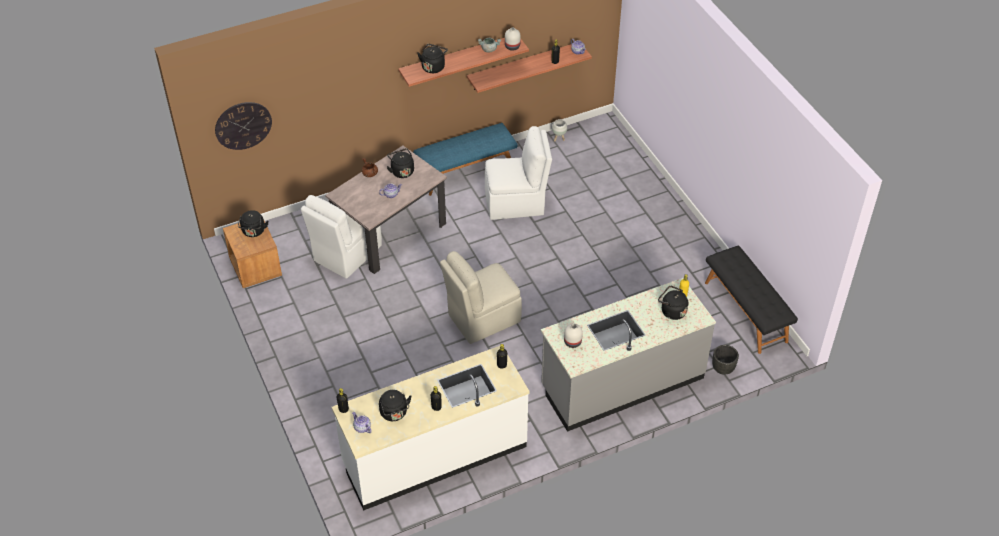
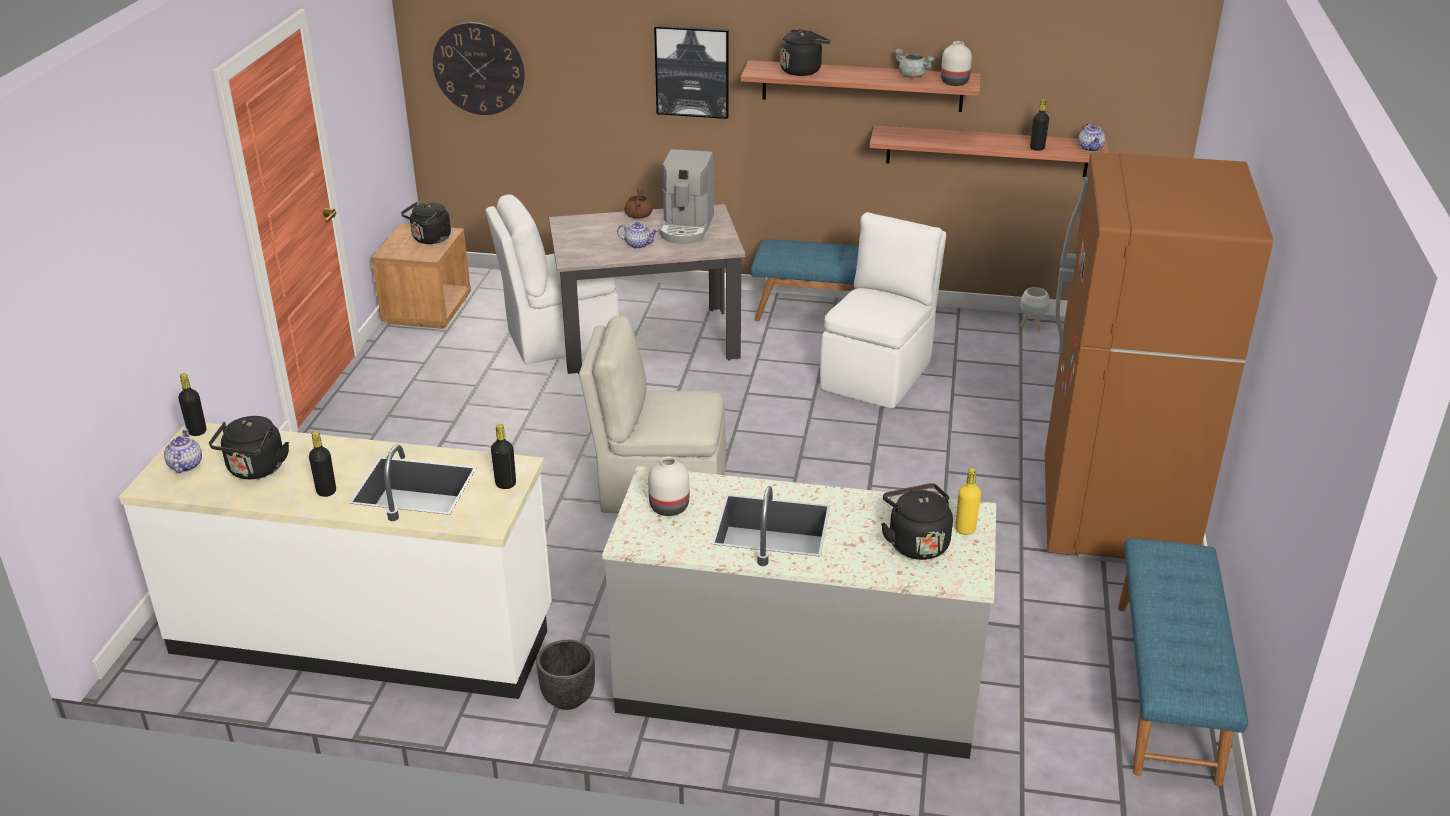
camera: 35 degrees right, 15 degrees down
black kettle [387,148,414,178] -> coffee machine [659,149,714,244]
white chair [485,126,552,220] -> white chair turned 90 degrees counterclockwise [820,212,946,409]
black bench [705,246,798,354] -> blue bench [1118,538,1248,786]
black planter [712,345,739,375] -> black planter moved to [536,639,595,710]
none -> picture [654,25,729,119]
none -> brown fridge [1045,152,1273,564]

